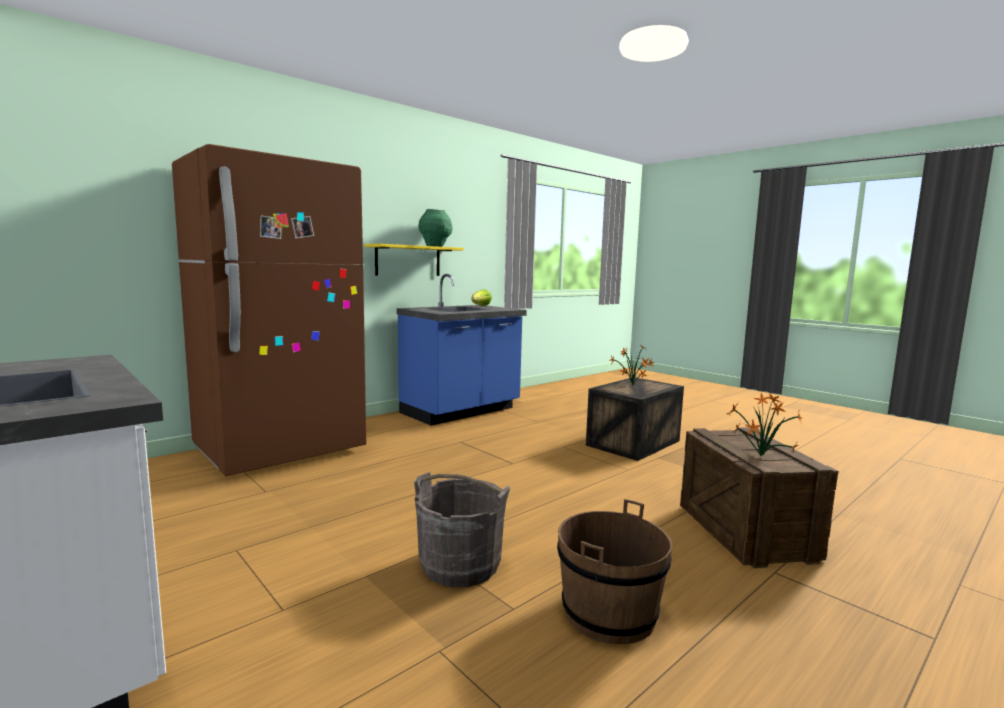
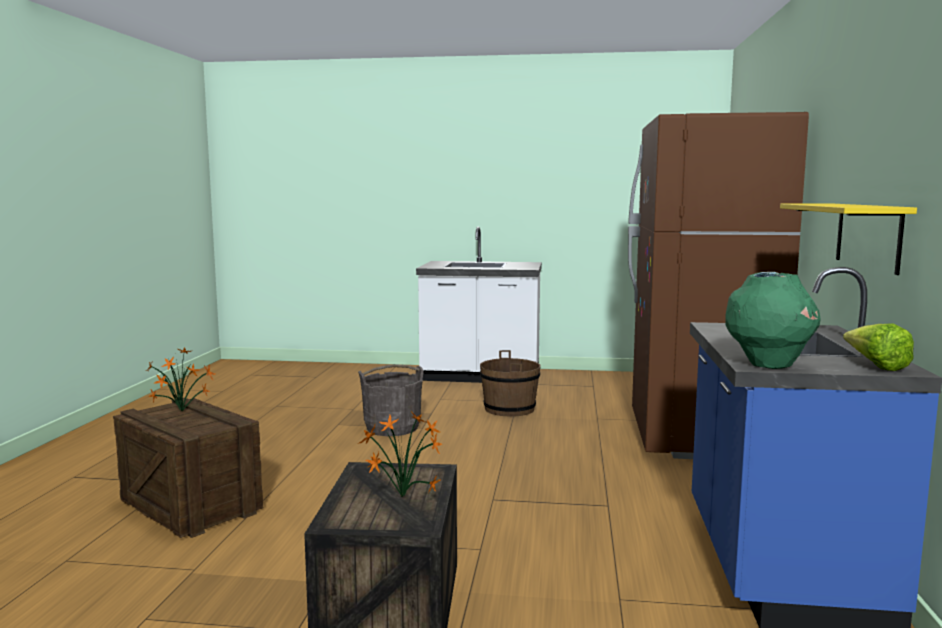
camera: 140 degrees right, 0 degrees up
green vase [418,209,453,247] -> green vase moved to [726,272,821,369]
brown bucket [557,499,673,644] -> brown bucket moved to [480,350,541,417]

